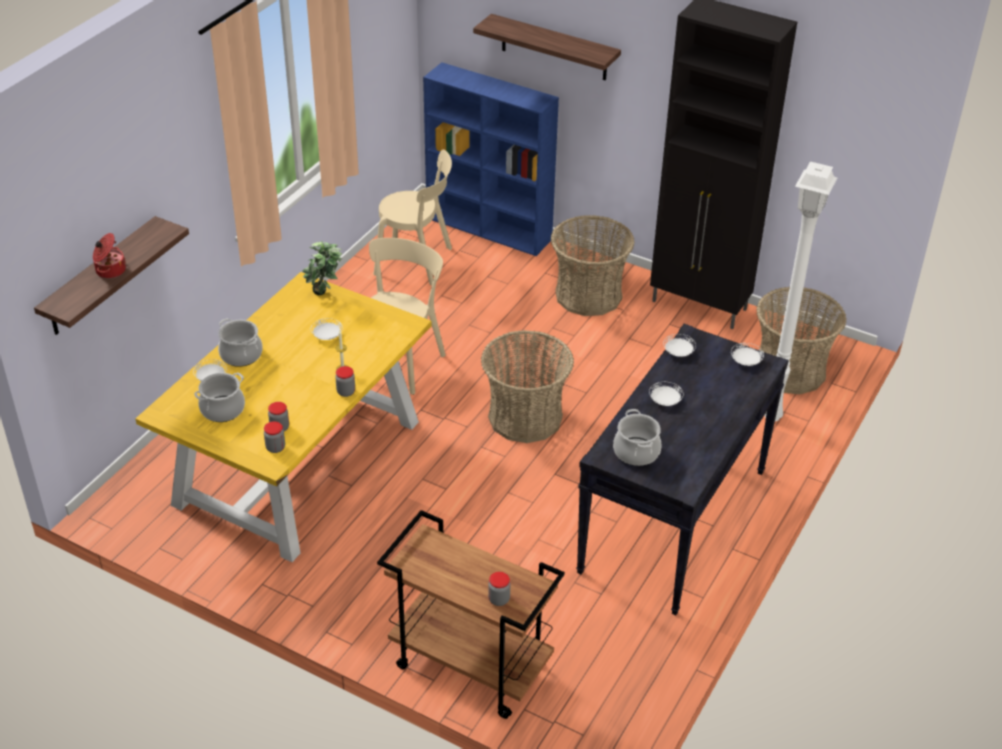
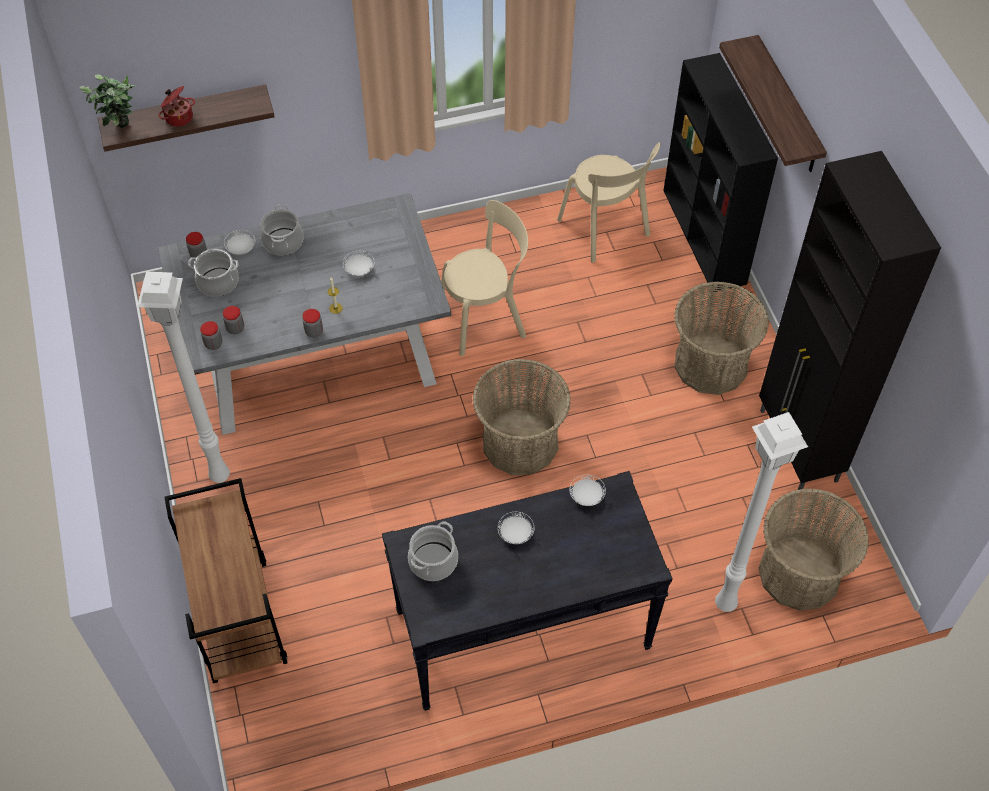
camera: 45 degrees right, 15 degrees up
yellow dining table [135,272,432,562] -> grey dining table [158,193,451,435]
potted plant [302,242,343,295] -> potted plant moved to [79,75,136,128]
blue bookcase [423,62,559,256] -> black bookcase [663,53,778,292]
jar [488,572,510,606] -> jar moved to [186,232,207,257]
white plate [731,343,764,366] -> none
none -> white floor lamp [137,272,230,483]

